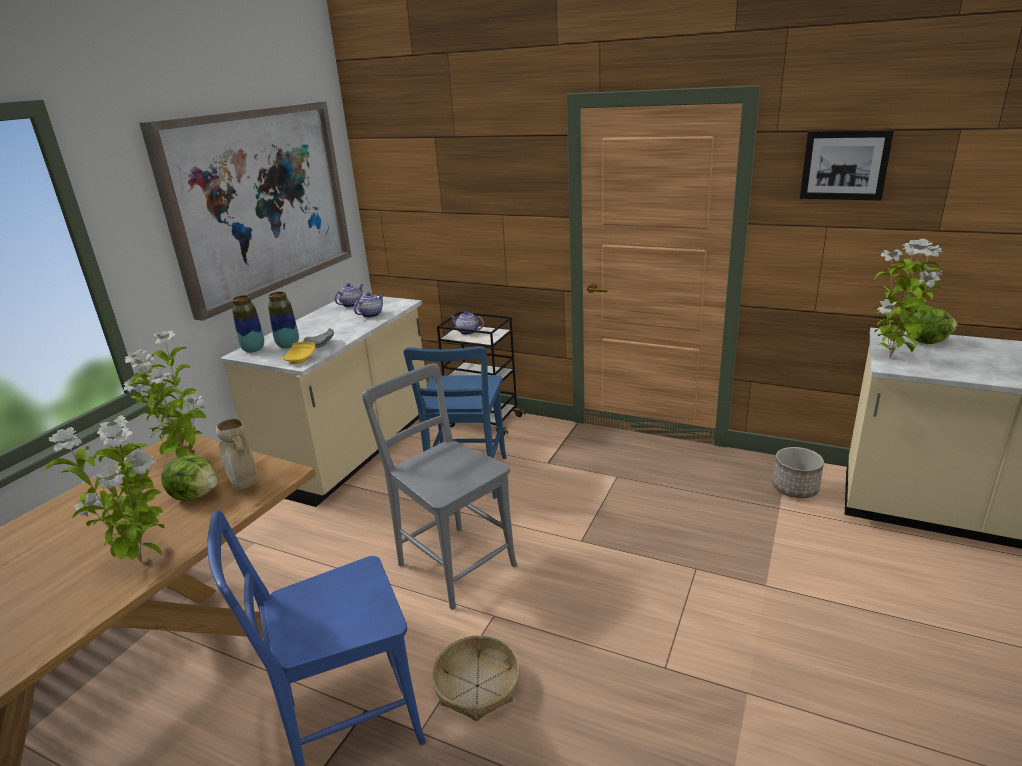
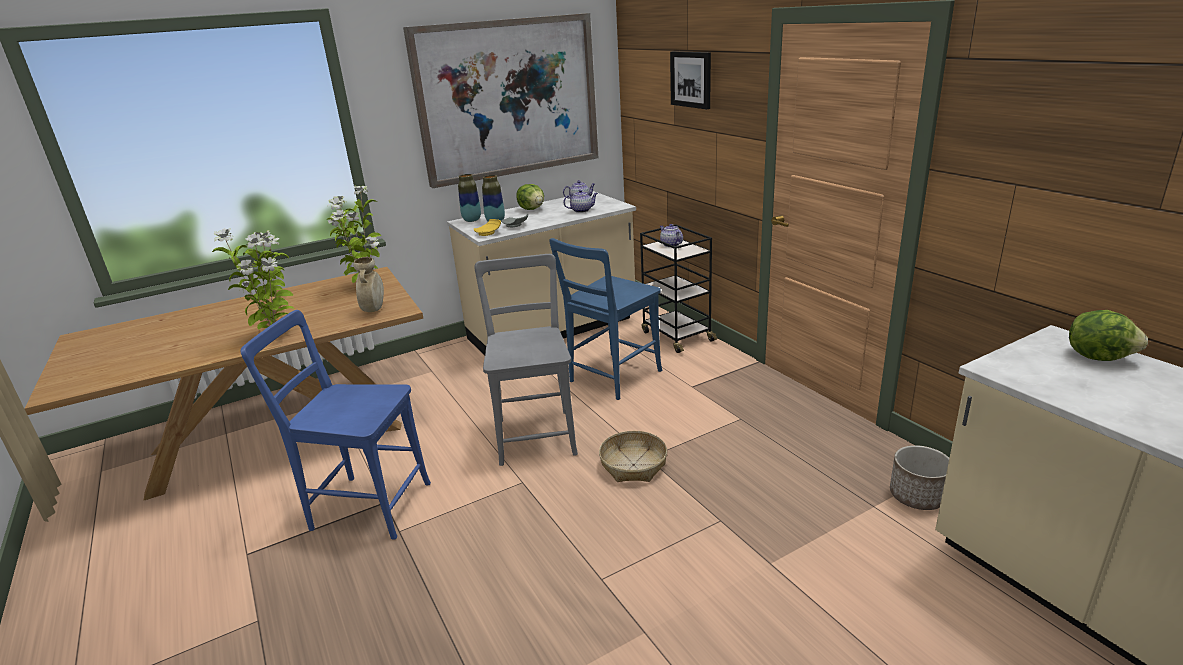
camera: 35 degrees right, 0 degrees up
lettuce [161,455,217,501] -> lettuce moved to [516,184,544,210]
basket [432,635,520,721] -> basket moved to [599,431,667,482]
picture [800,130,894,201] -> picture moved to [670,51,711,109]
potted plant [873,239,942,358] -> none

